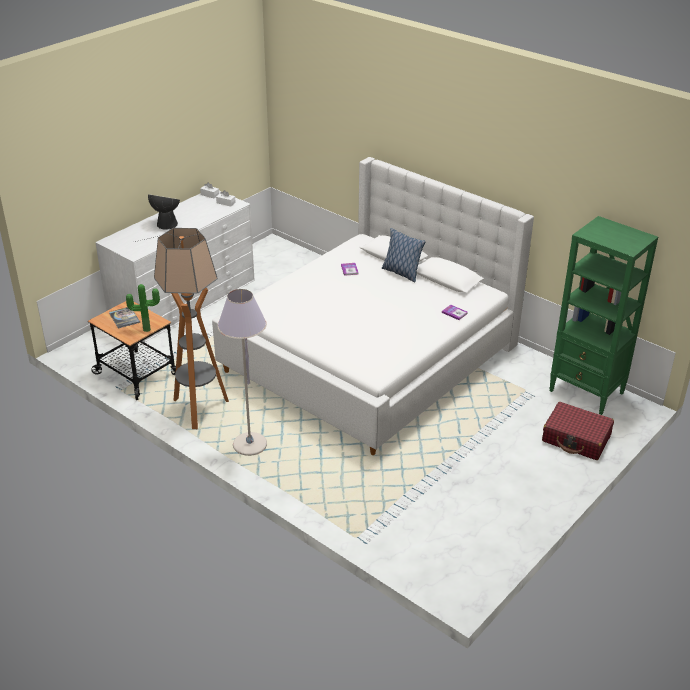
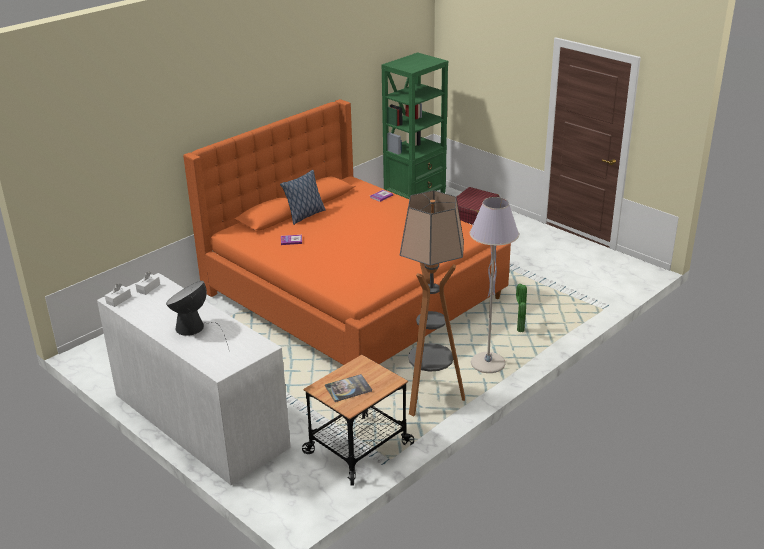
camera: 85 degrees left, 5 degrees down
potted plant [126,284,160,332] -> potted plant moved to [516,284,527,332]
white bed [212,157,534,455] -> orange bed [183,99,511,365]

